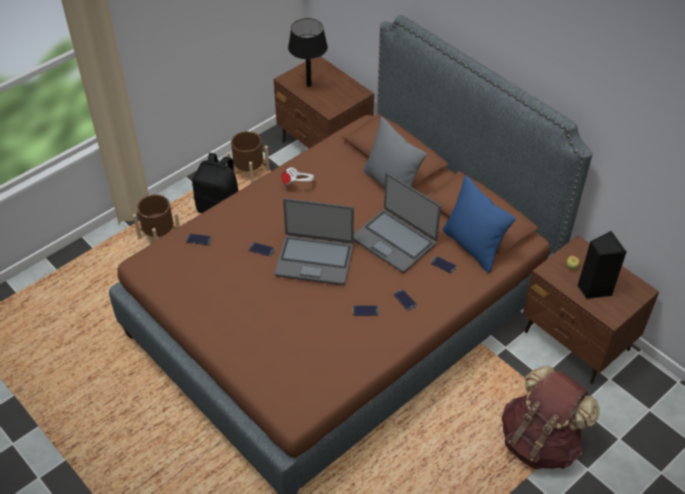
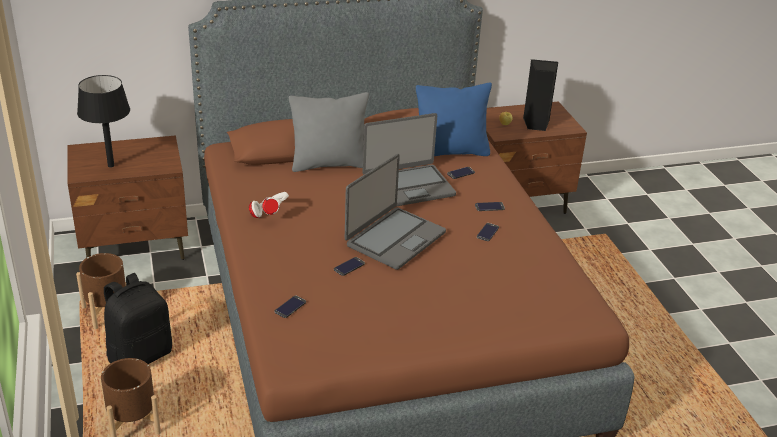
camera: 65 degrees left, 15 degrees down
brown backpack [502,366,600,469] -> none

